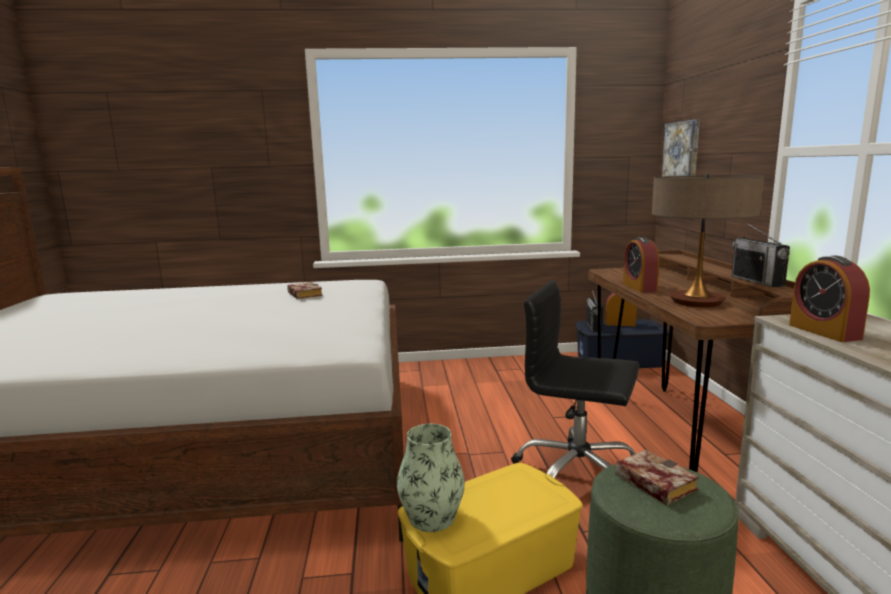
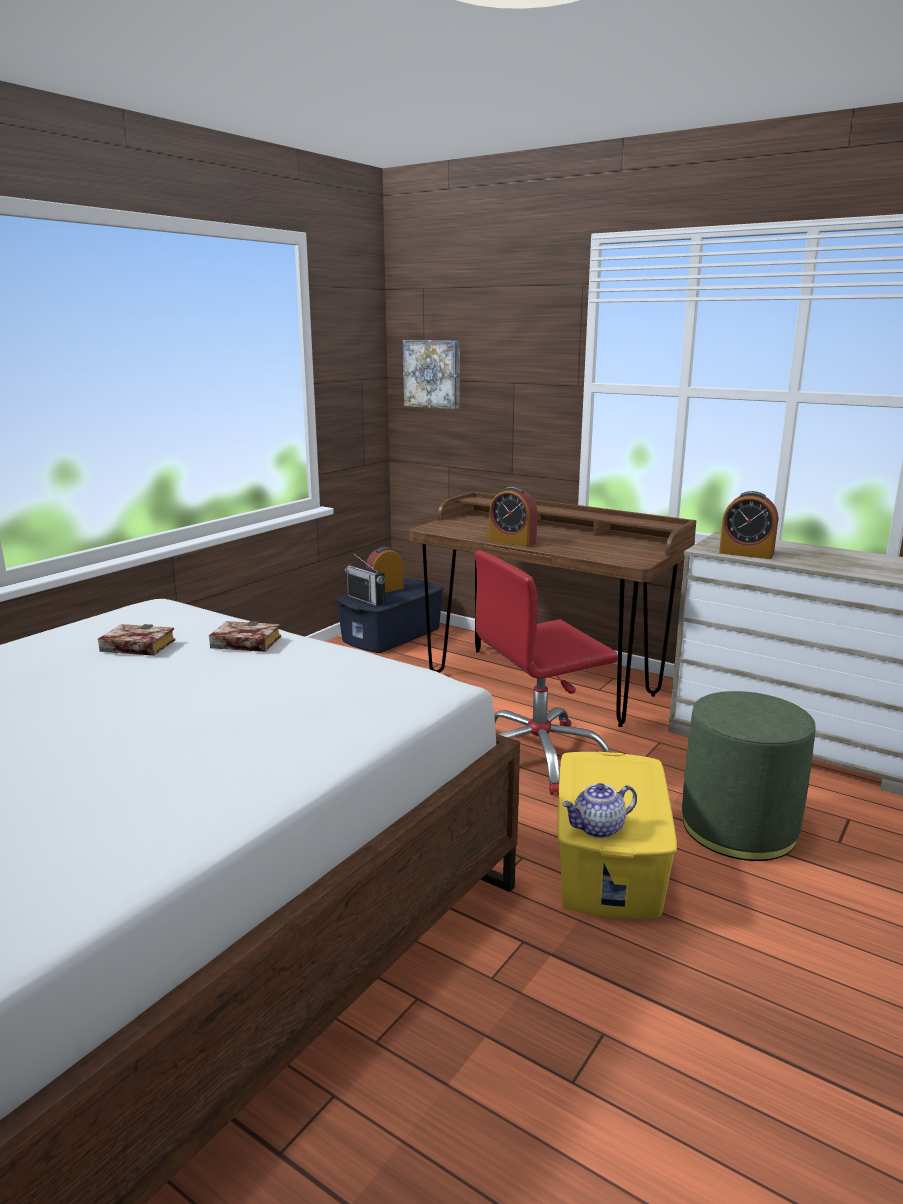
camera: 50 degrees left, 5 degrees up
vase [397,424,465,532] -> teapot [562,783,637,838]
black office chair [511,280,639,479] -> red office chair [475,550,618,795]
book [616,450,699,505] -> book moved to [209,621,281,652]
table lamp [652,174,764,308] -> none
radio [732,223,790,287] -> none

